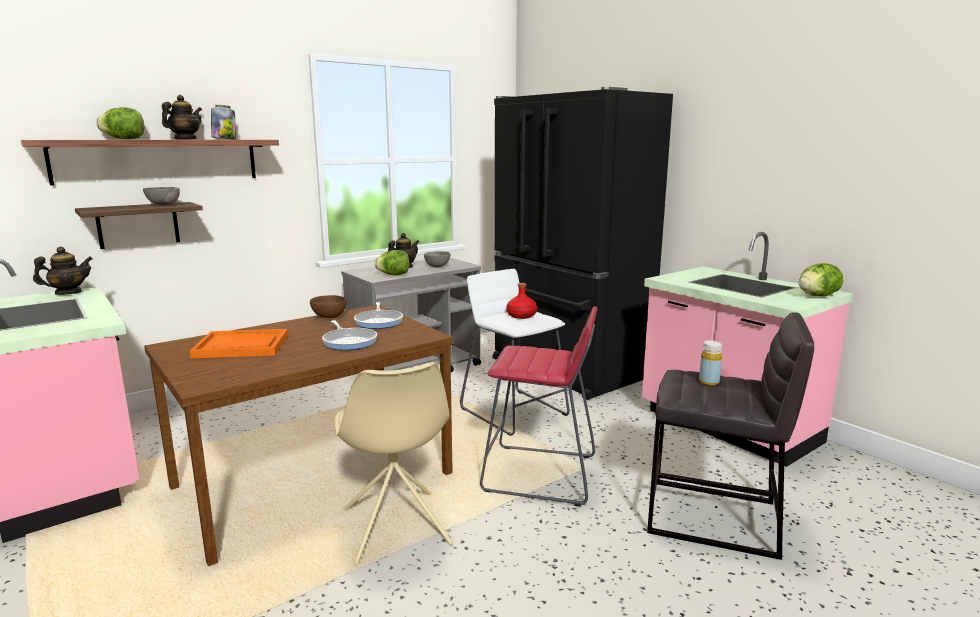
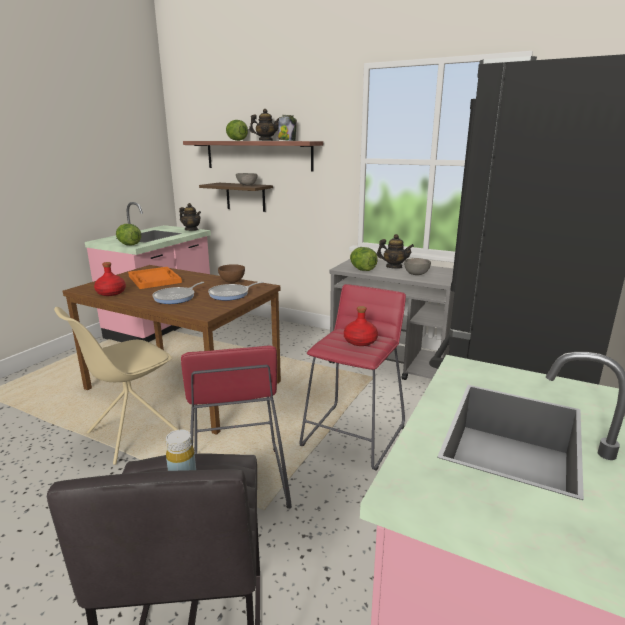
camera: 65 degrees right, 5 degrees up
white stool [460,269,570,436] -> red stool [300,284,406,471]
lettuce [799,263,843,296] -> lettuce moved to [116,224,141,245]
none -> red bottle [94,262,126,296]

